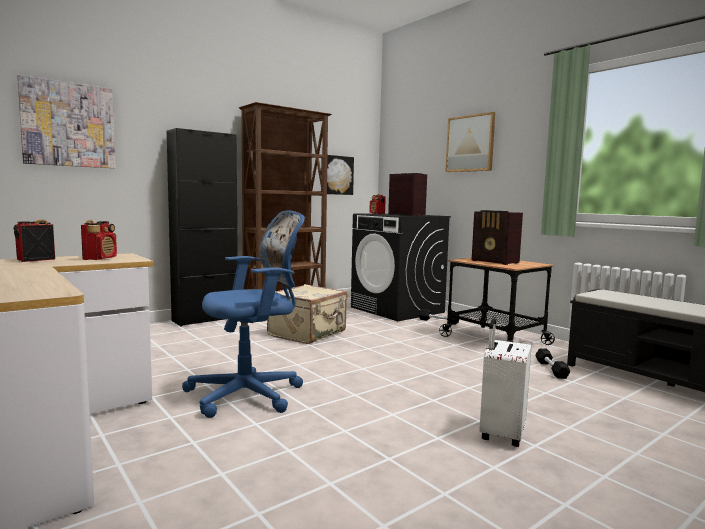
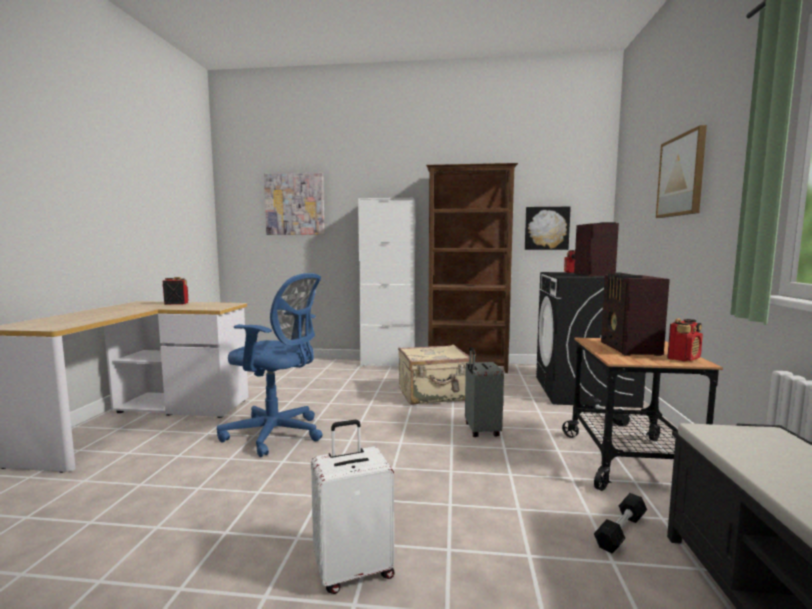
camera: 45 degrees right, 0 degrees up
radio [81,220,117,260] -> radio moved to [667,318,703,361]
black cabinet [167,128,238,326] -> white cabinet [358,198,415,367]
none -> grey suitcase [465,347,504,437]

